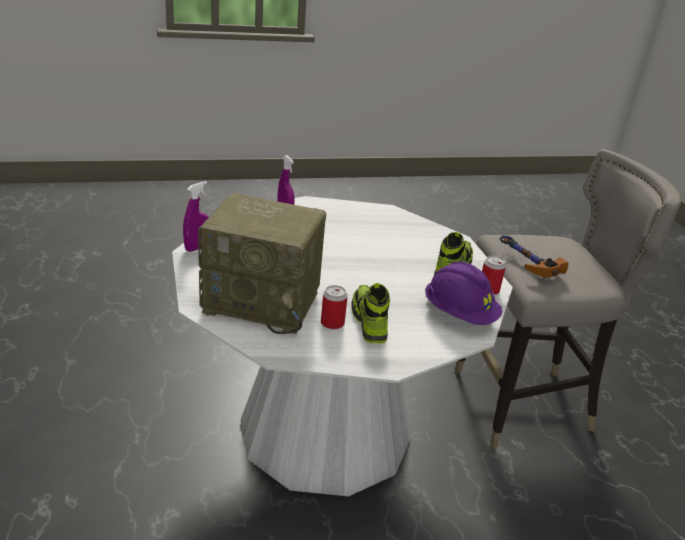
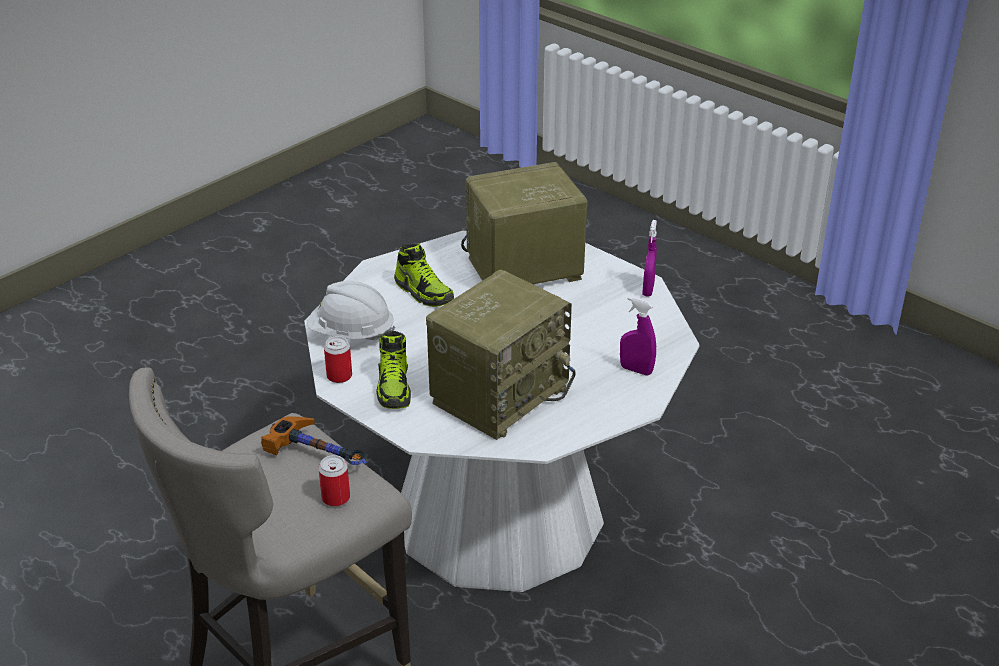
camera: 150 degrees right, 5 degrees up
can [321,285,348,329] -> can moved to [319,455,350,507]
purple hard hat [425,262,502,325] -> white hard hat [307,281,395,340]
none -> radio [426,270,576,440]

